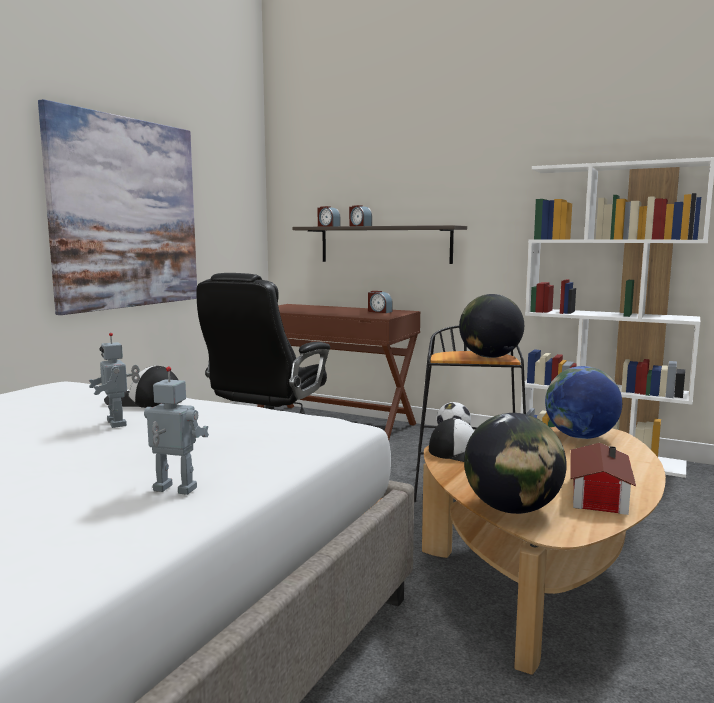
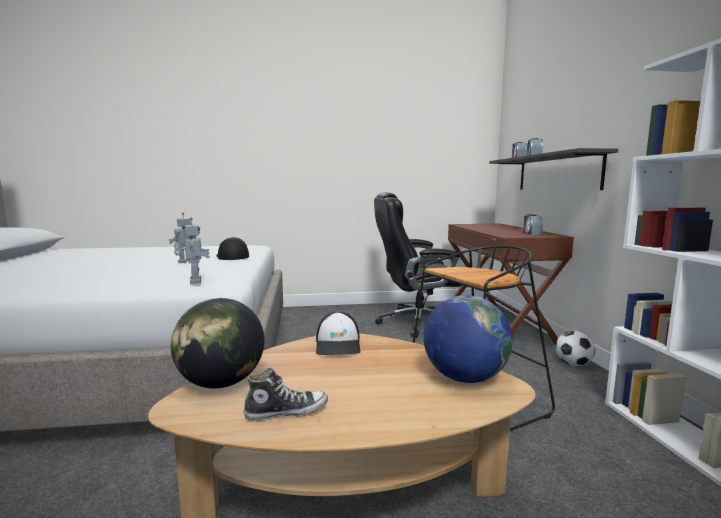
camera: 55 degrees right, 0 degrees up
picture [38,99,197,315] -> none
toy robot [144,367,209,495] -> toy robot moved to [174,217,210,284]
globe [459,294,524,358] -> none
toy house [570,443,636,515] -> shoe [244,368,328,421]

